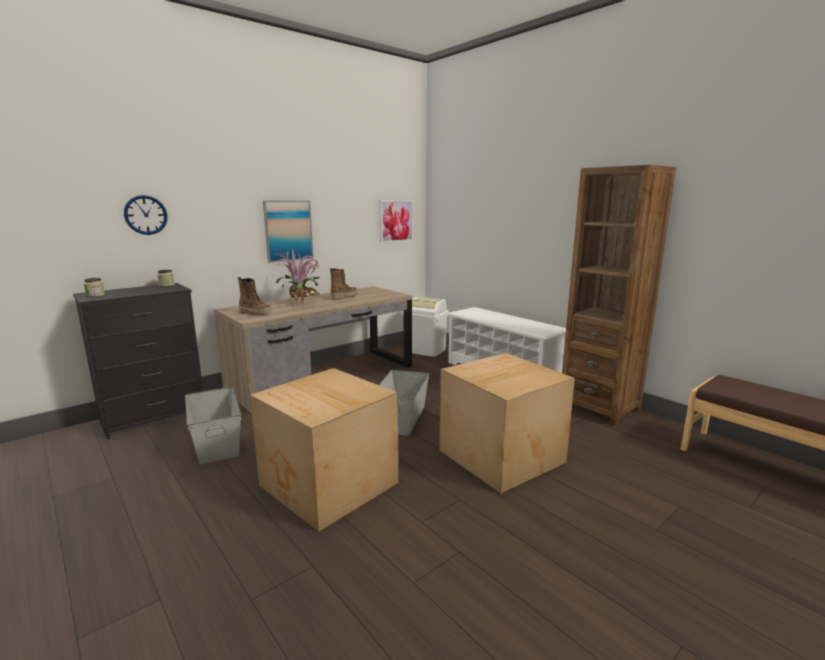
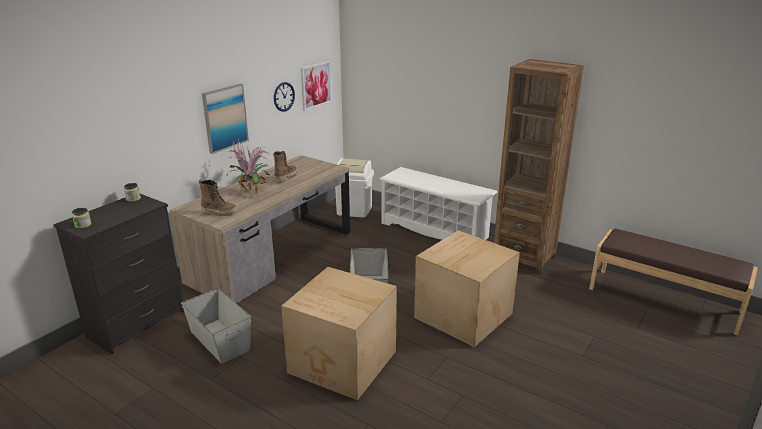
camera: 15 degrees left, 10 degrees up
wall clock [124,195,168,235] -> wall clock moved to [274,82,295,112]

